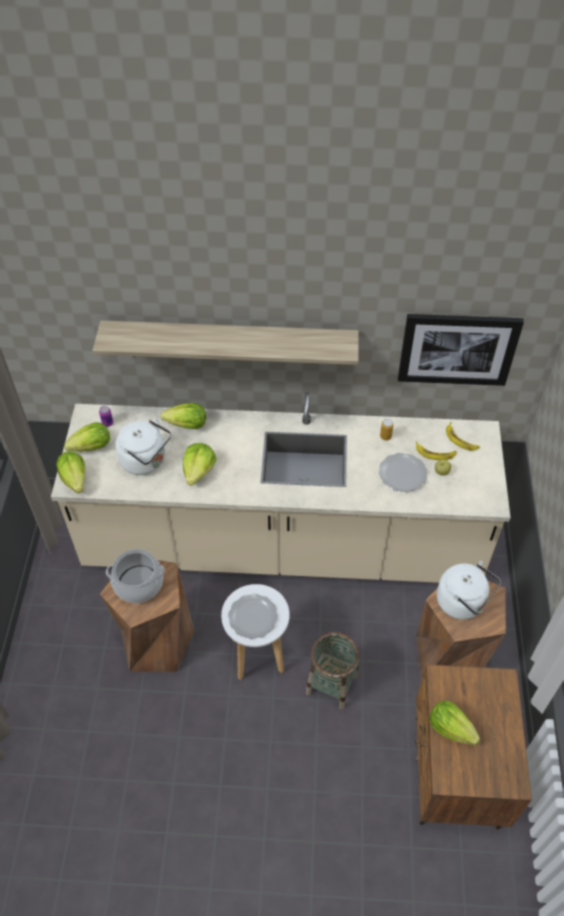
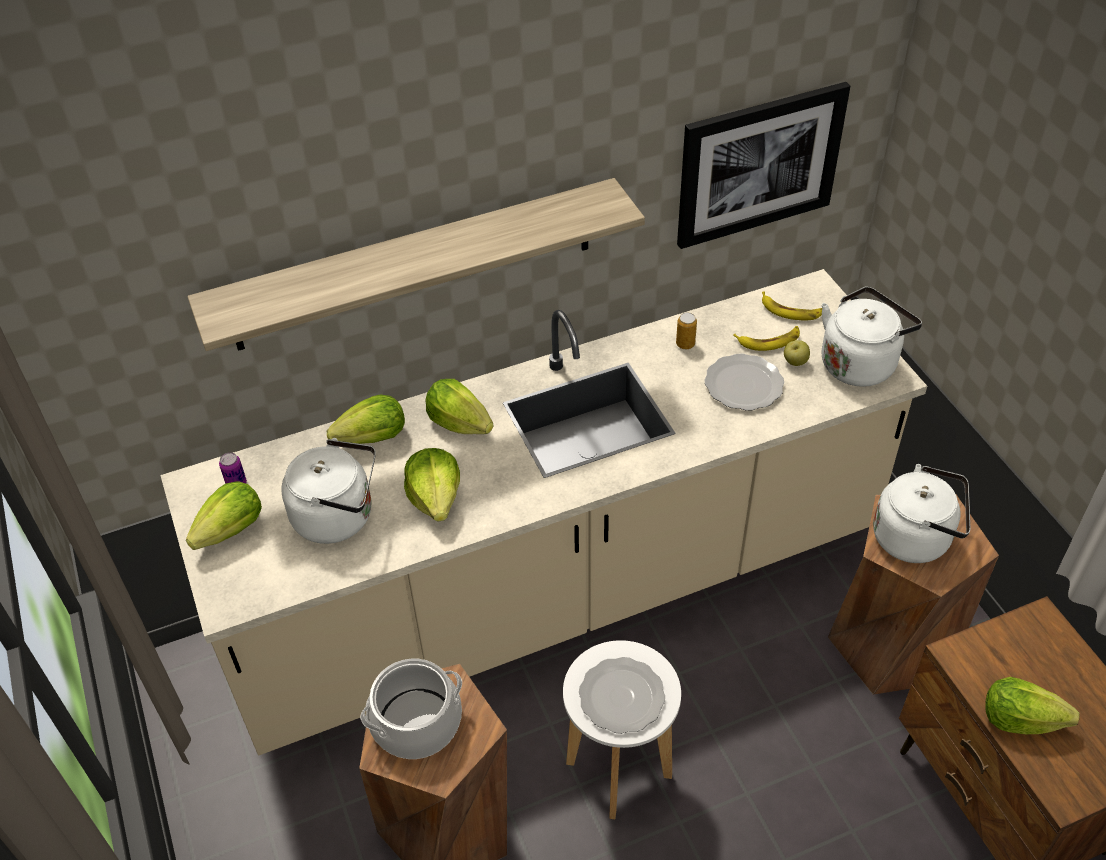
camera: 25 degrees left, 5 degrees down
lettuce [56,451,85,493] -> lettuce moved to [425,379,494,434]
basket [306,632,359,710] -> none
none -> white kettle [822,286,922,387]

